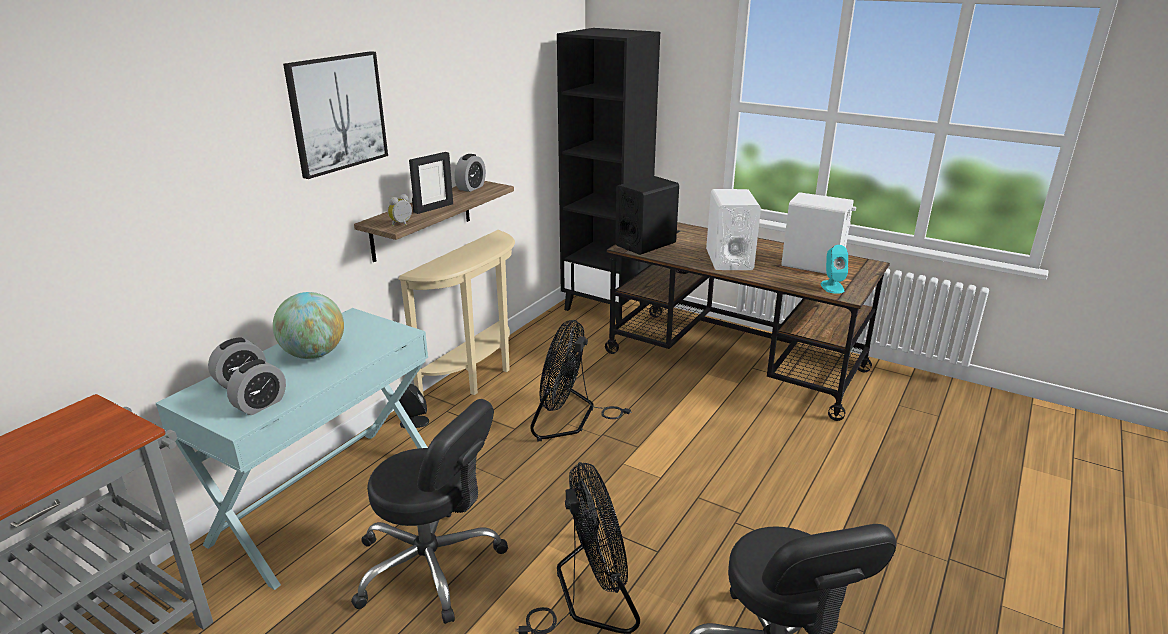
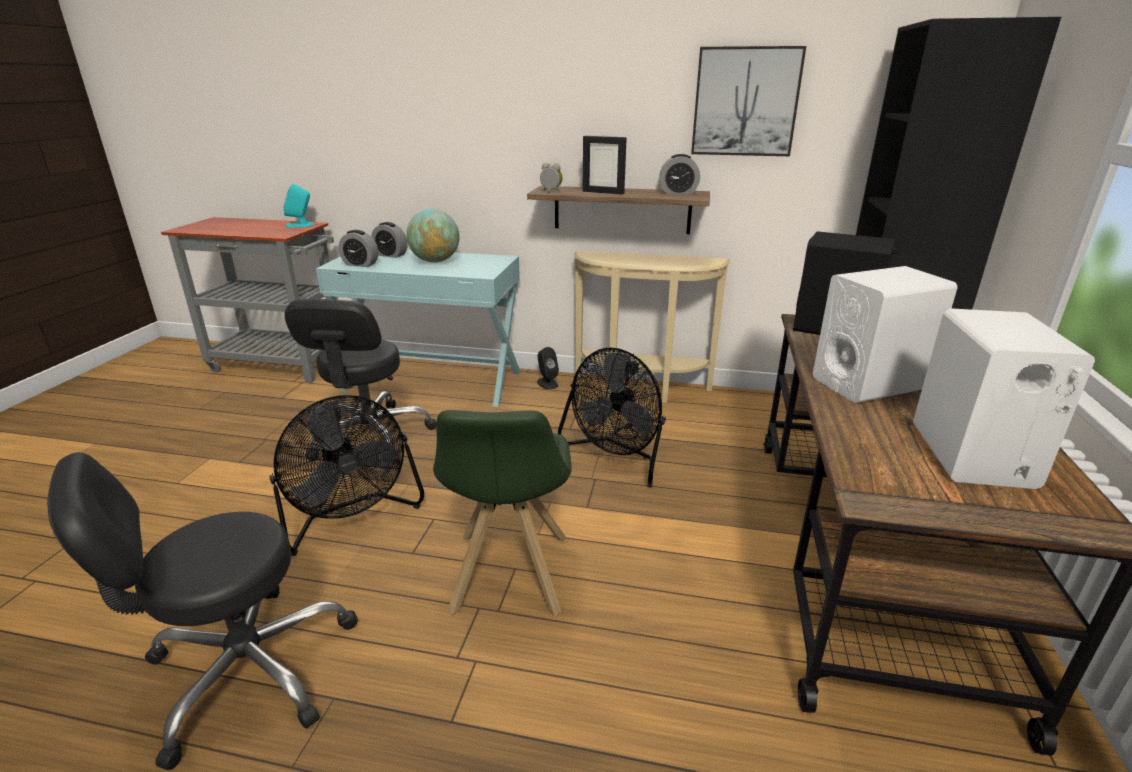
camera: 70 degrees right, 0 degrees up
picture [283,51,388,179] -> picture moved to [691,46,806,156]
black fan [530,320,631,442] -> black fan turned 135 degrees counterclockwise [558,348,666,488]
turquoise speaker [821,245,848,294] -> turquoise speaker moved to [284,183,314,228]
none -> green chair [433,410,572,616]

